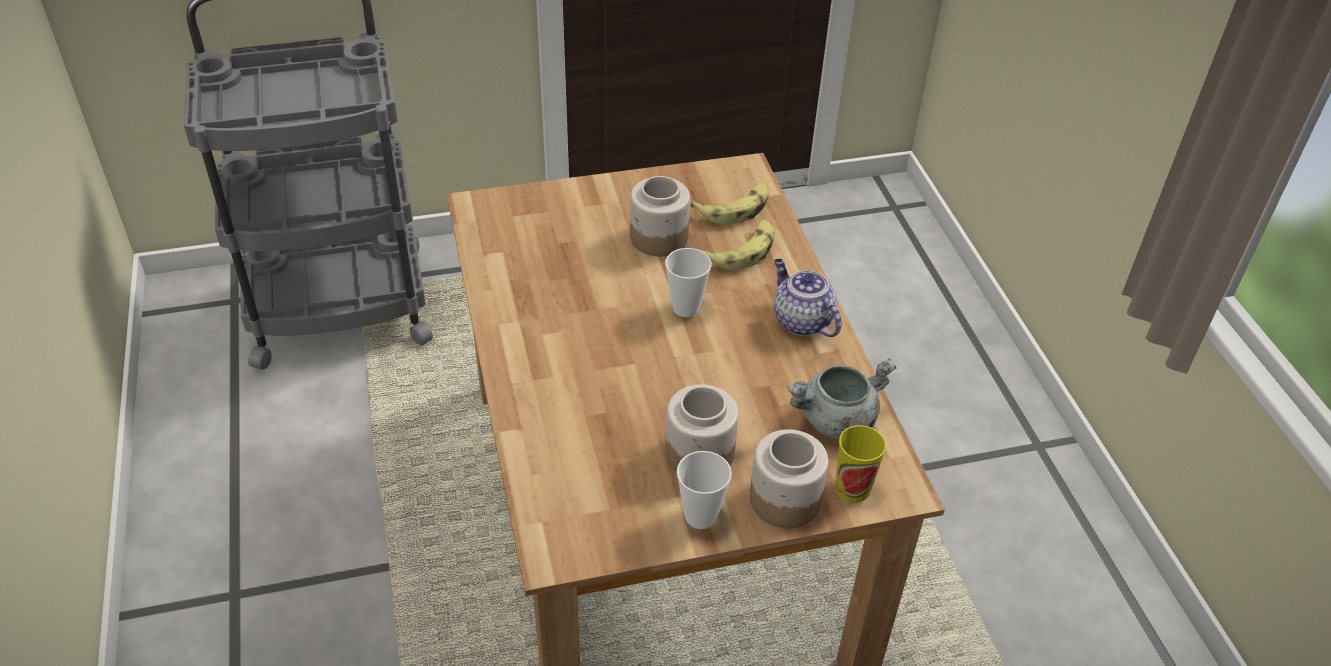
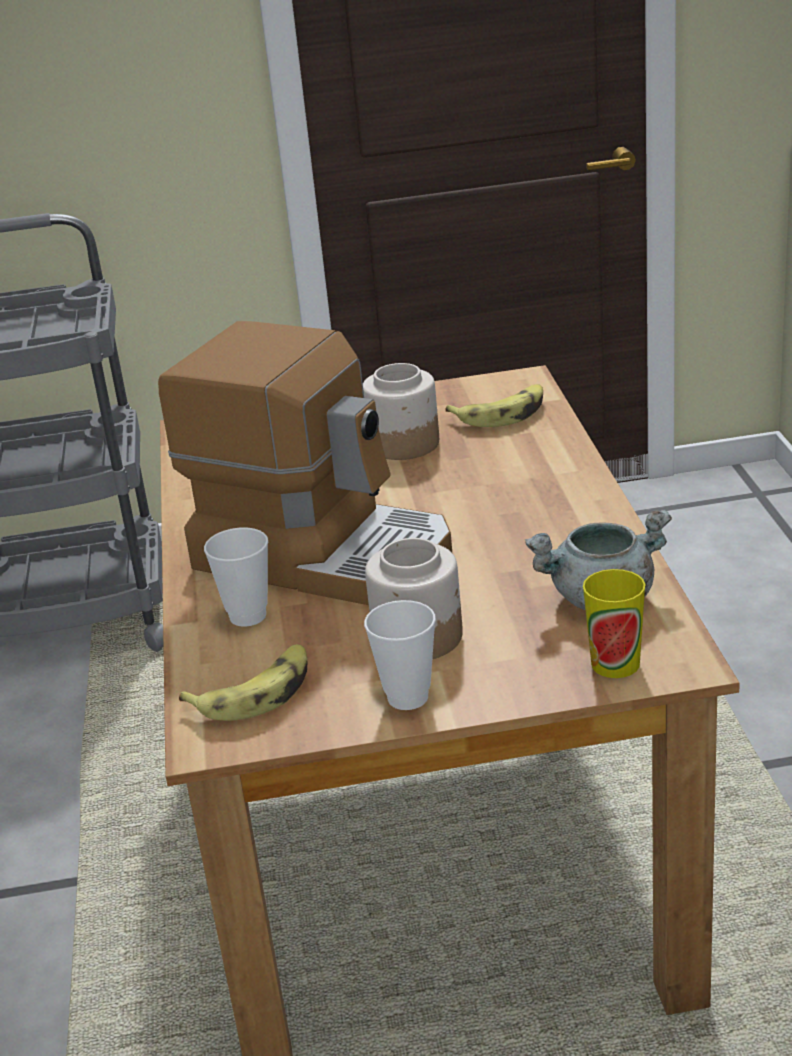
camera: 10 degrees right, 15 degrees down
cup [665,248,712,317] -> cup moved to [204,527,268,627]
banana [700,220,774,270] -> banana moved to [179,644,307,721]
jar [750,429,829,528] -> none
teapot [774,259,842,337] -> none
none -> coffee machine [158,321,452,605]

